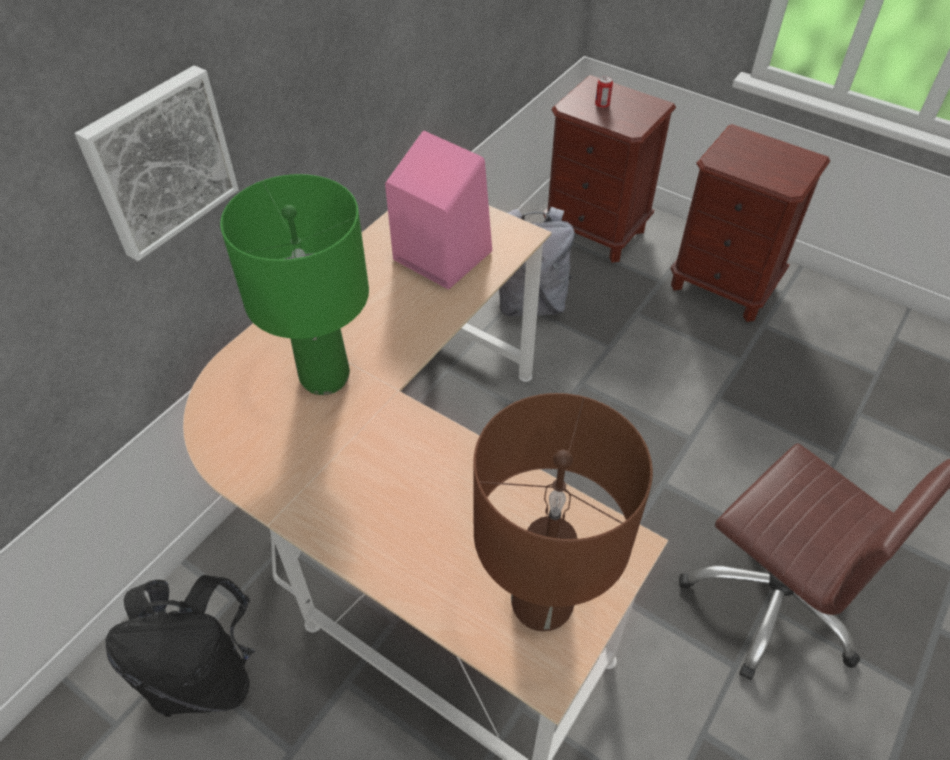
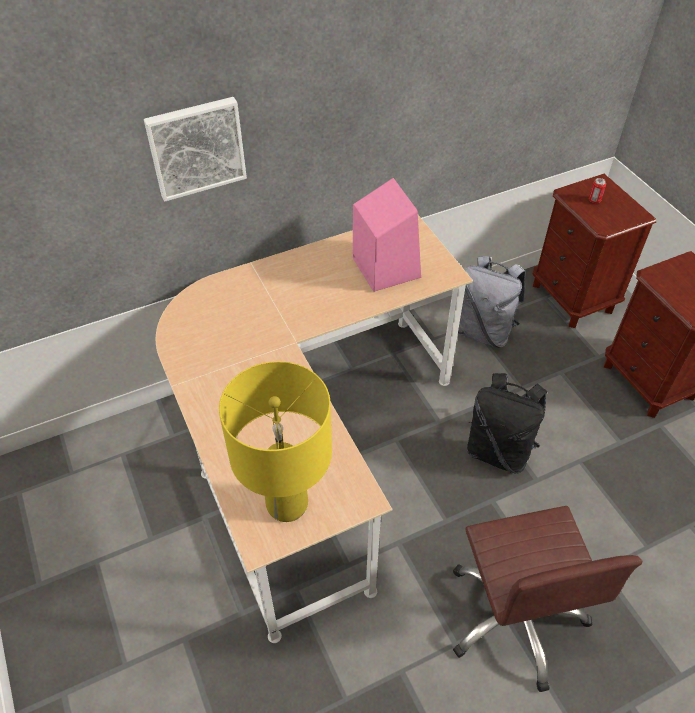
camera: 30 degrees right, 0 degrees up
black backpack [105,575,255,717] -> black backpack moved to [467,373,547,473]
green table lamp [220,174,369,395] -> none
brown table lamp [473,393,653,631] -> yellow table lamp [219,361,332,522]

